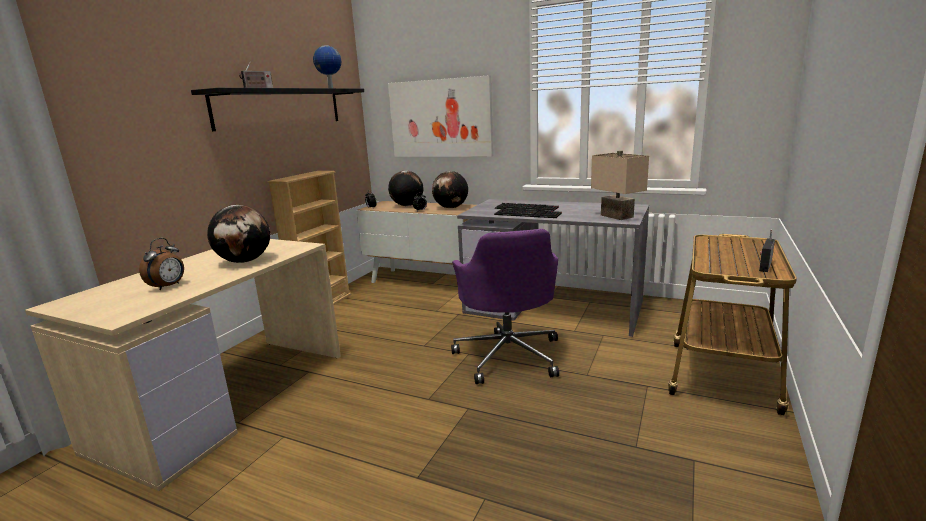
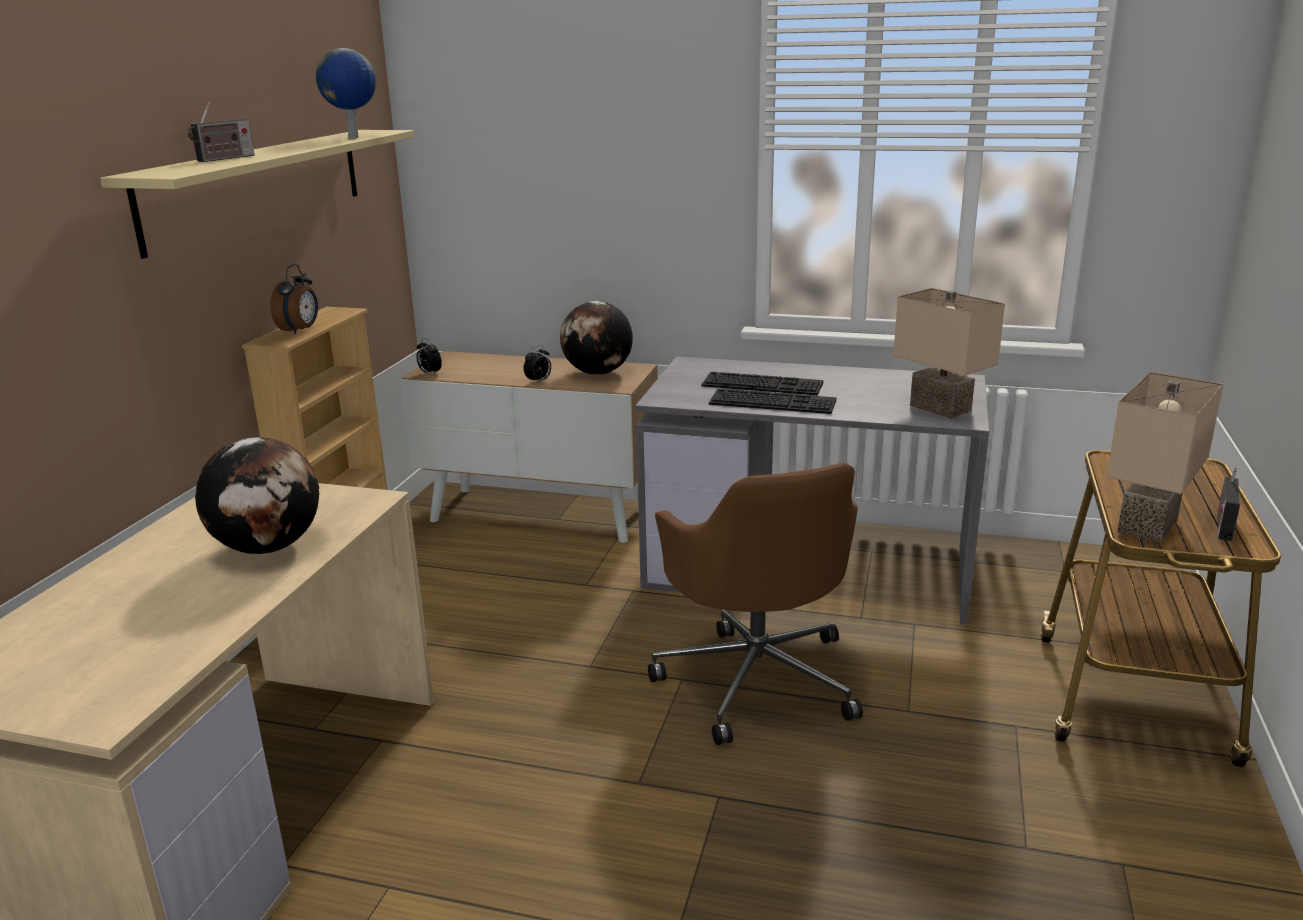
camera: 10 degrees left, 5 degrees up
alarm clock [139,238,184,290] -> alarm clock moved to [270,264,318,334]
black shelf [191,88,364,131] -> beige shelf [100,130,414,259]
picture [388,75,493,157] -> none
globe [388,171,423,206] -> none
purple office chair [451,229,559,384] -> brown office chair [648,463,863,745]
none -> beige table lamp [1107,372,1223,544]

